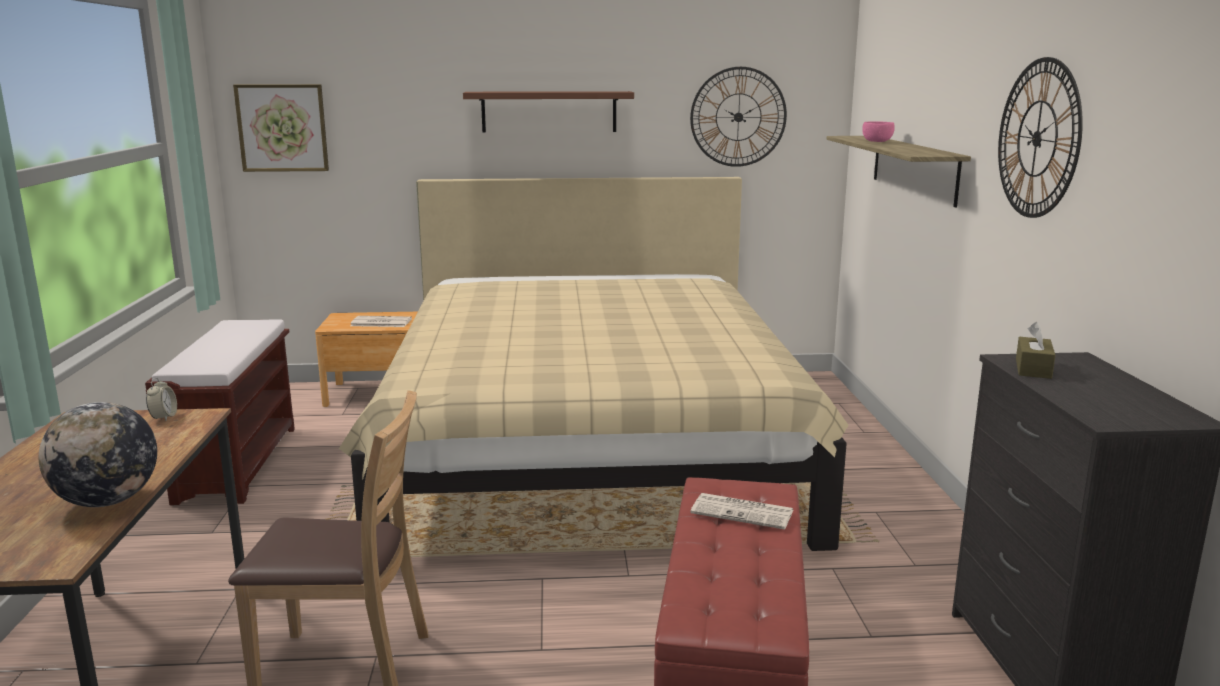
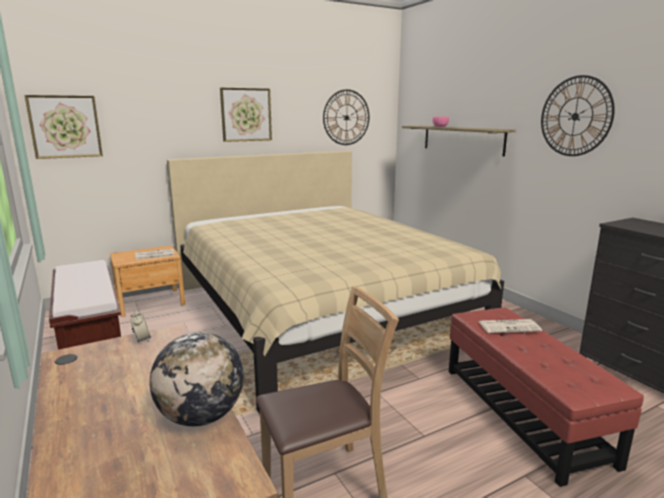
camera: 25 degrees left, 0 degrees up
shelf [463,91,634,133] -> picture [220,88,272,142]
brown tissue box [1016,322,1056,379] -> none

